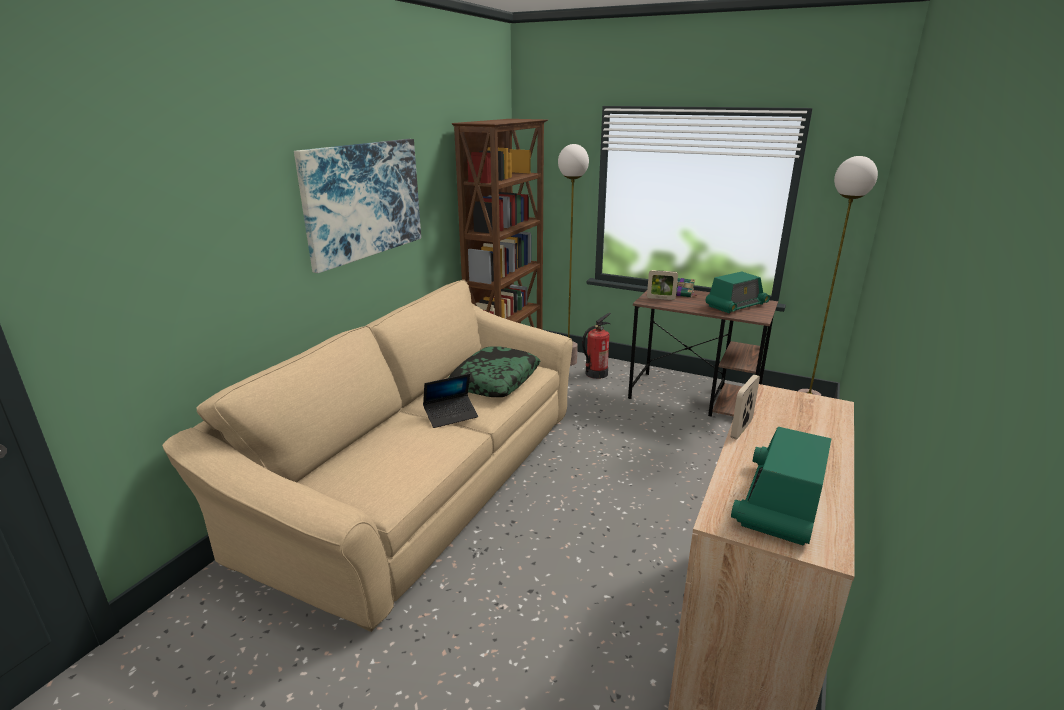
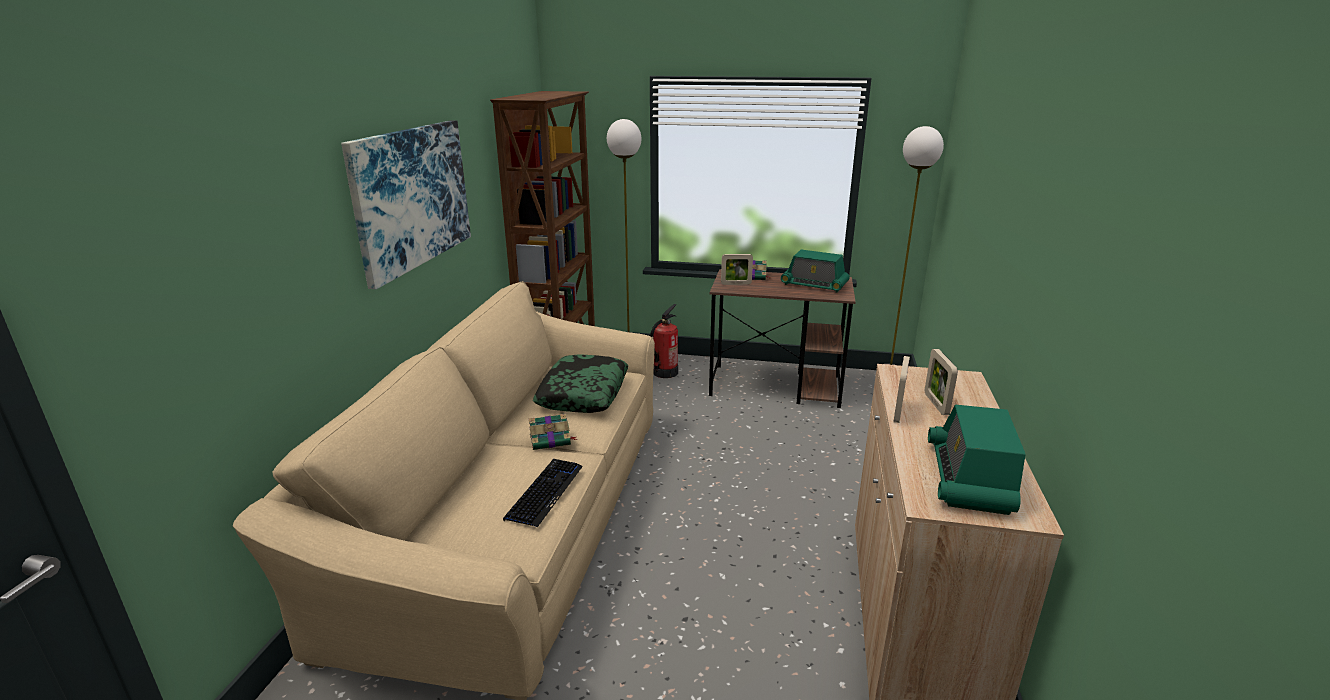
camera: 15 degrees left, 0 degrees up
laptop [423,374,478,428] -> book [529,414,578,450]
radio [705,271,770,314] -> radio turned 75 degrees clockwise [781,250,850,293]
none -> keyboard [503,459,583,527]
none -> picture frame [925,349,958,415]

